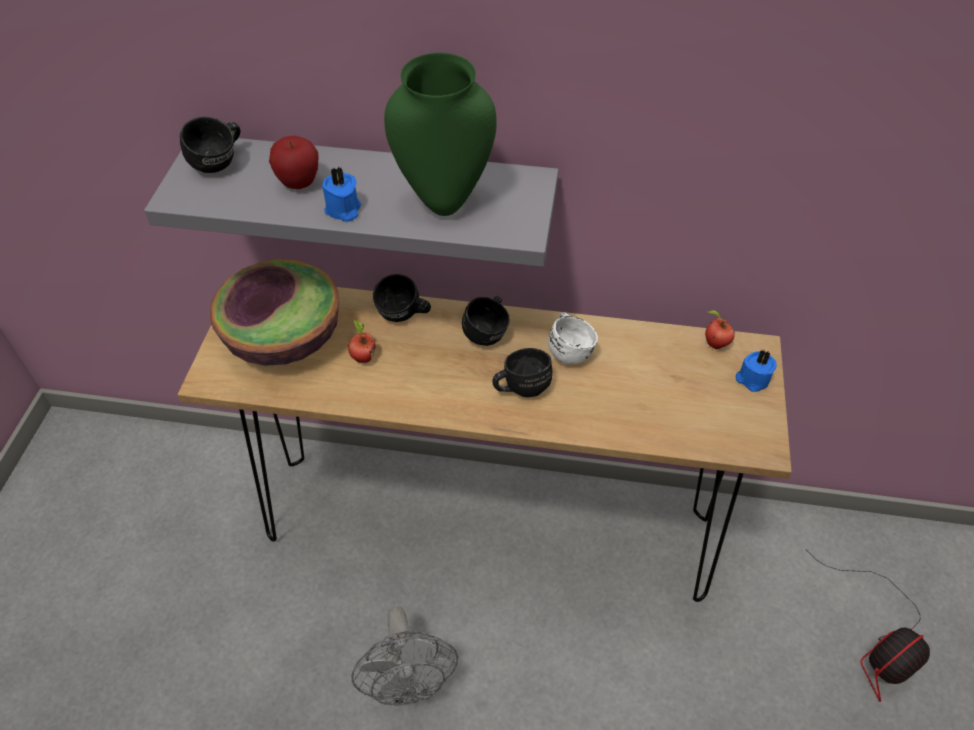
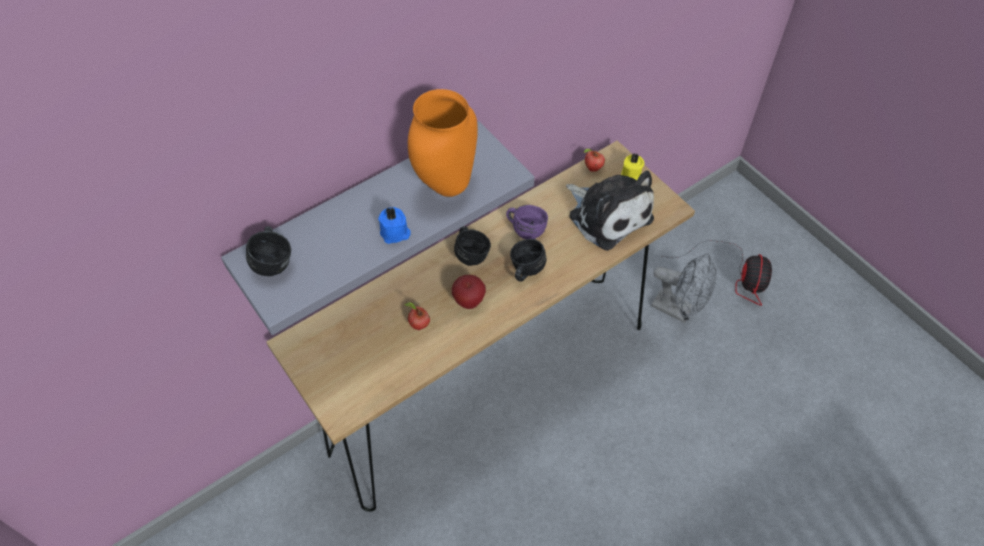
camera: 45 degrees left, 5 degrees up
bowl [209,259,339,366] -> none
apple [269,136,318,189] -> apple moved to [452,275,486,309]
grey fan [351,606,458,706] -> grey fan moved to [651,253,717,323]
black mug [373,274,431,322] -> none
green vase [384,53,497,216] -> orange vase [408,89,478,197]
white mug [548,312,598,365] -> purple mug [506,205,548,239]
blue candle [736,350,777,392] -> yellow candle [621,153,644,180]
none -> plush toy [566,171,654,251]

